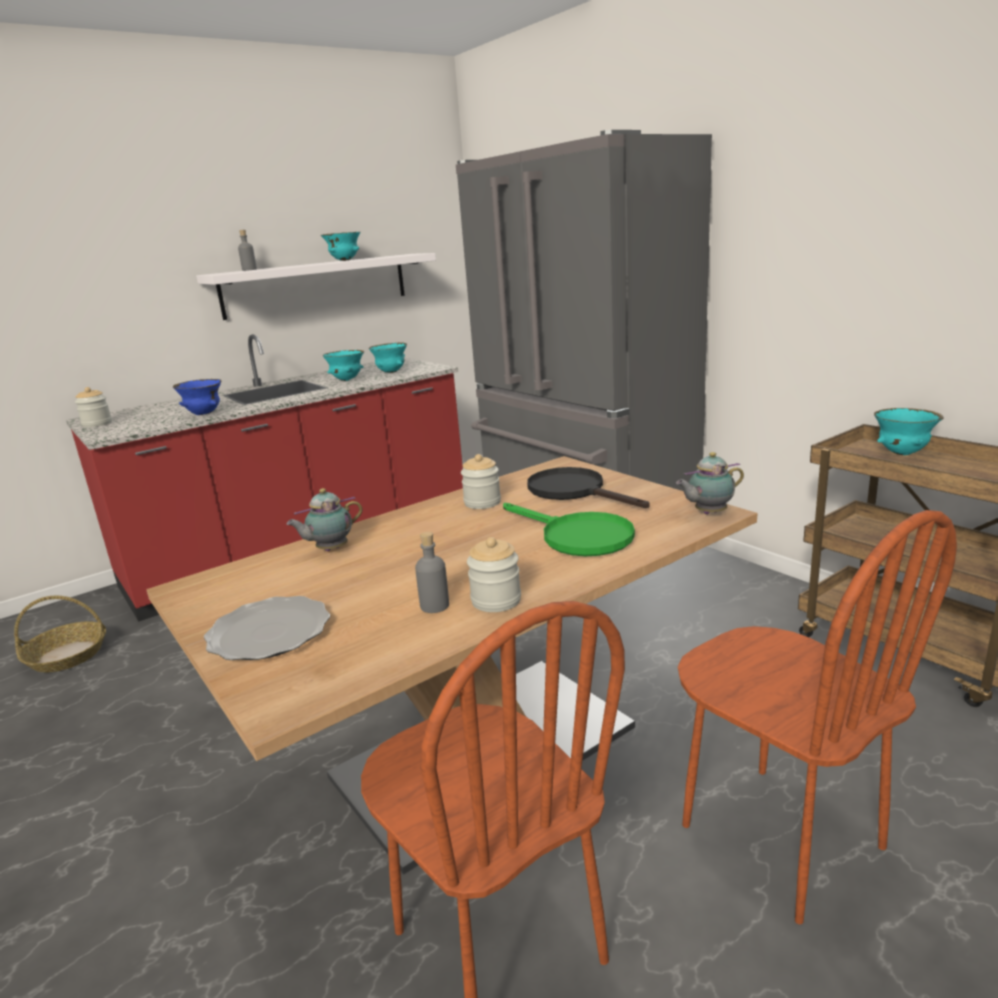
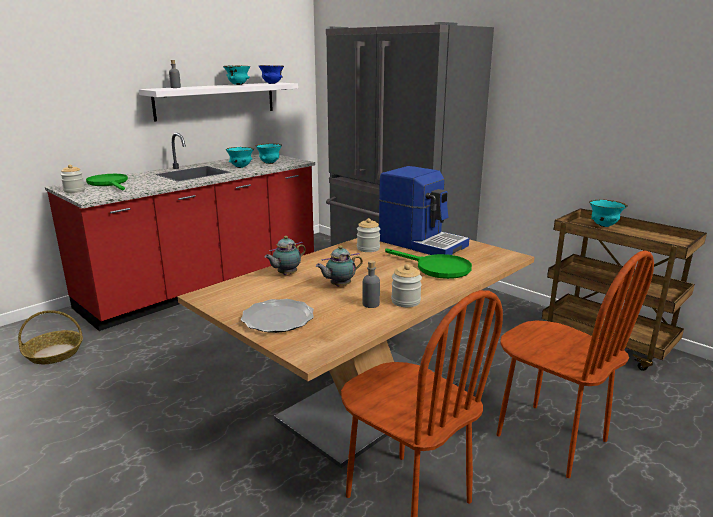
camera: 10 degrees left, 0 degrees up
blue bowl [173,379,221,415] -> blue bowl moved to [258,65,284,84]
black frying pan [527,467,649,508] -> coffee machine [379,166,469,255]
teapot [676,452,744,514] -> teapot moved to [316,246,363,287]
none -> green frying pan [86,174,128,190]

